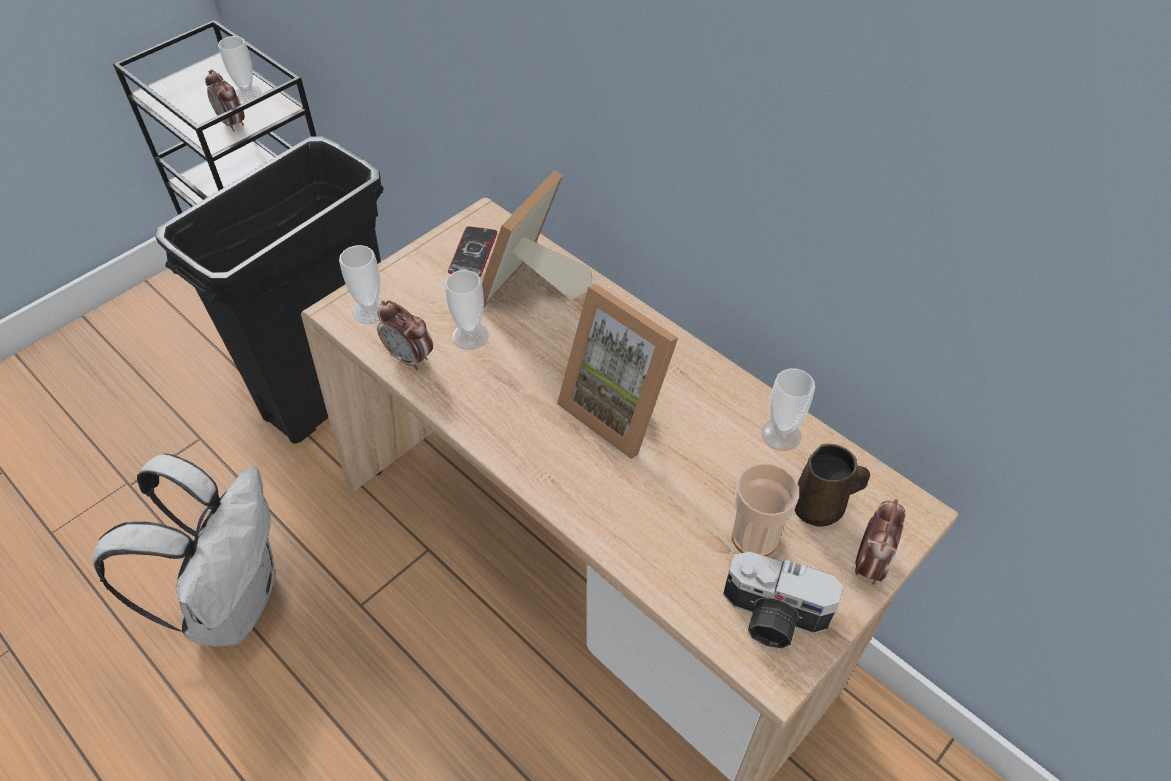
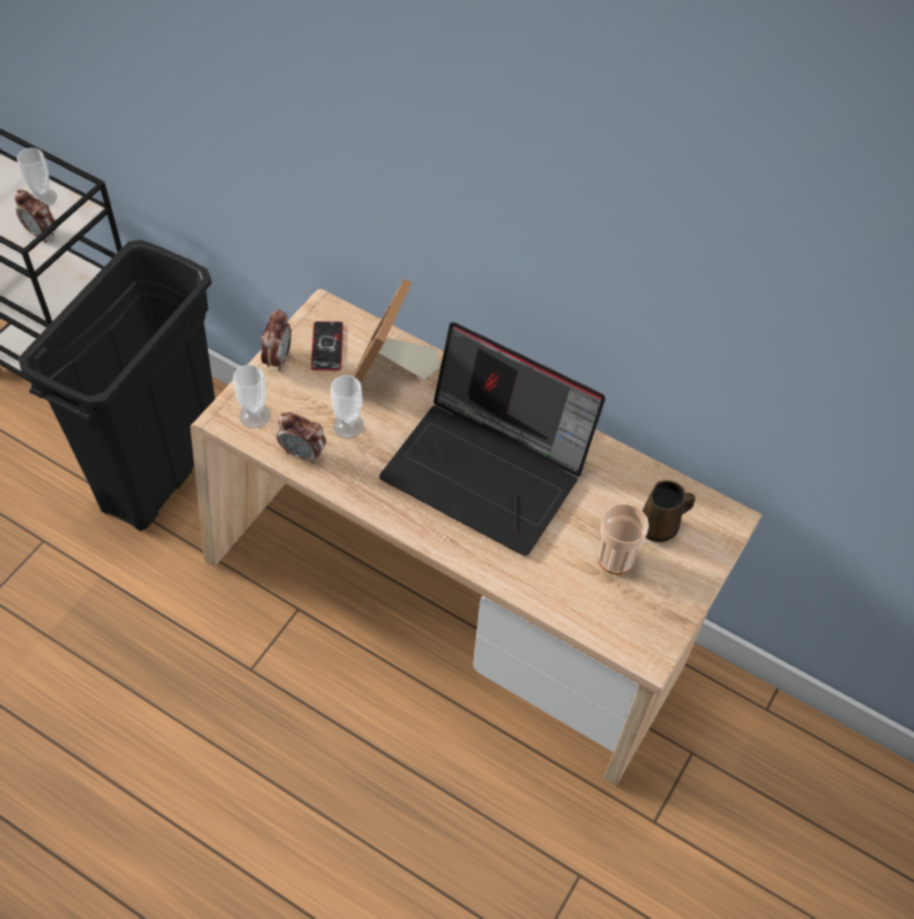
camera: 15 degrees left, 5 degrees up
white backpack [93,453,276,646] -> none
picture frame [557,284,678,459] -> laptop [379,322,605,556]
camera [723,552,843,648] -> none
cup [762,368,815,451] -> none
alarm clock [855,499,905,585] -> alarm clock moved to [261,309,291,371]

